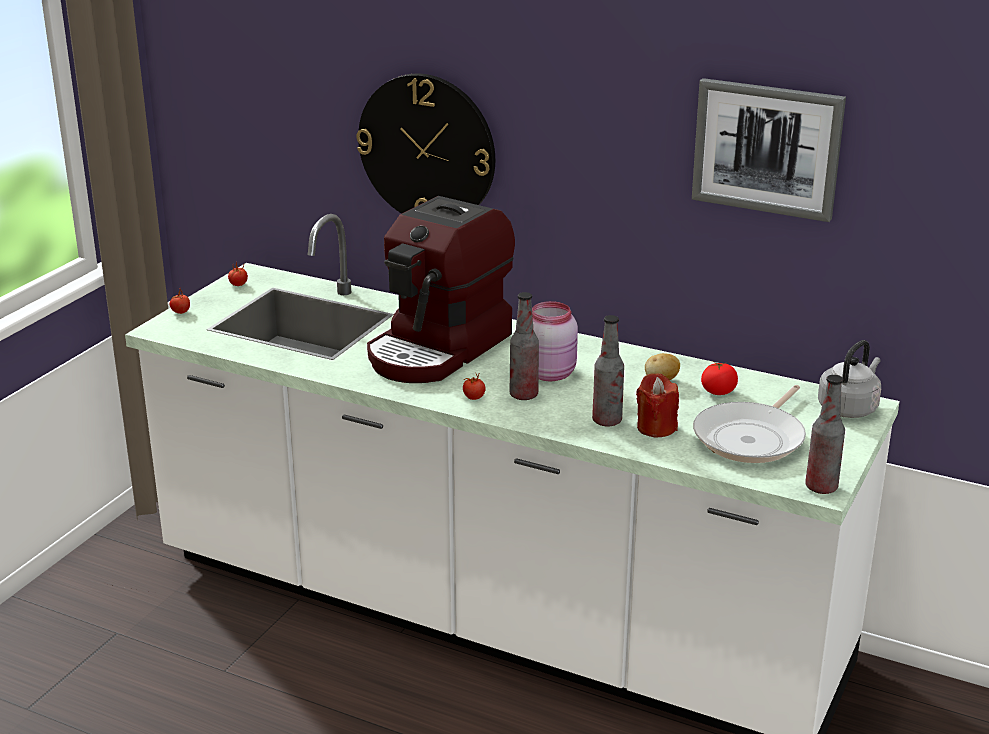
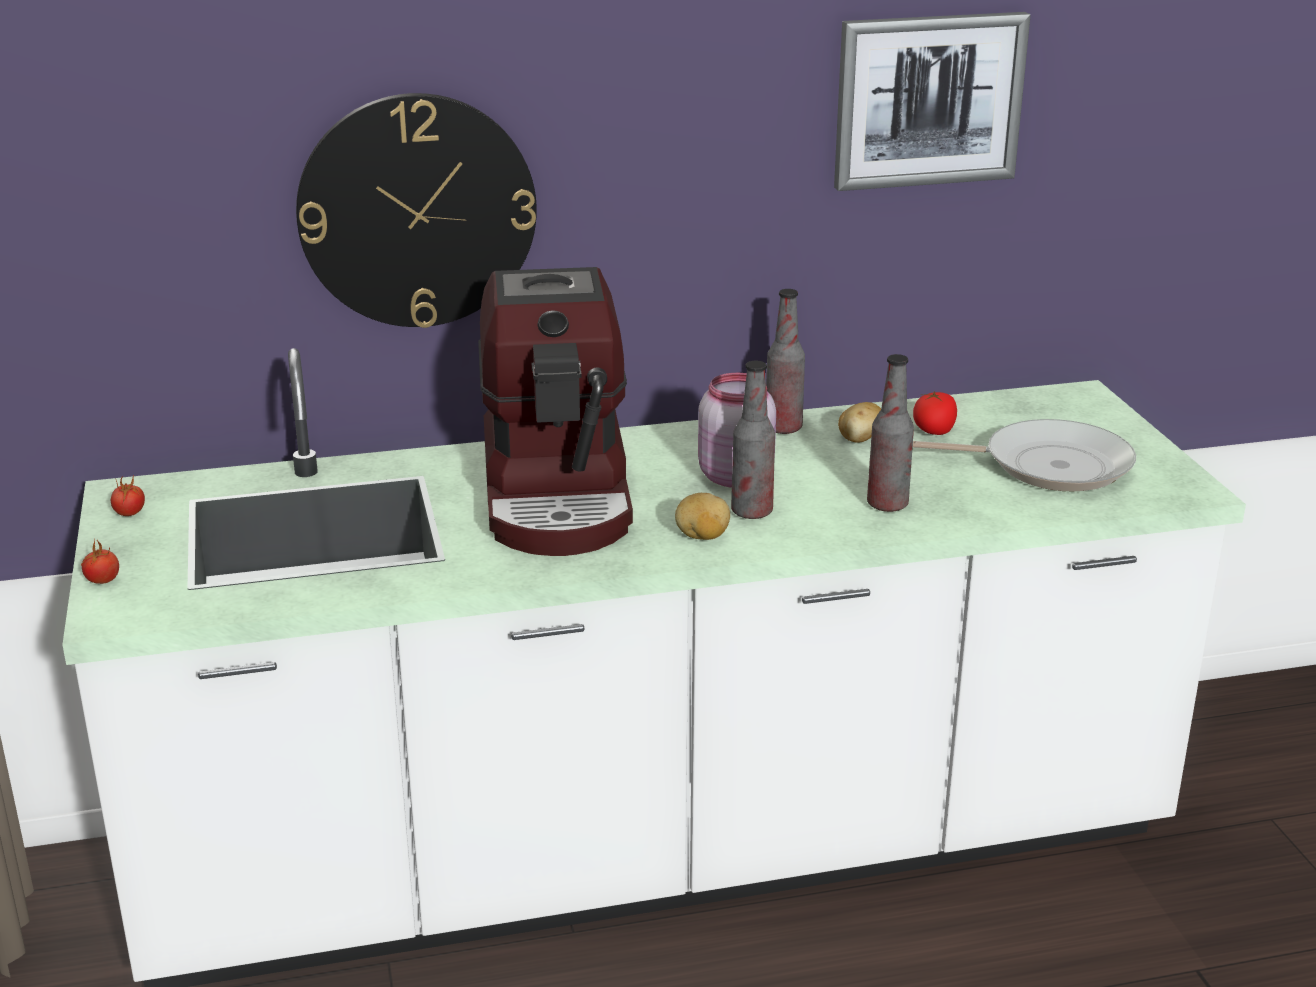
camera: 40 degrees left, 0 degrees up
tomato [463,372,486,400] -> potato [675,493,730,540]
red candle [636,373,679,438] -> none
frying pan [693,385,806,463] -> frying pan turned 75 degrees counterclockwise [913,419,1136,491]
bottle [805,375,845,494] -> bottle moved to [766,289,805,434]
grey kettle [818,340,881,418] -> none

